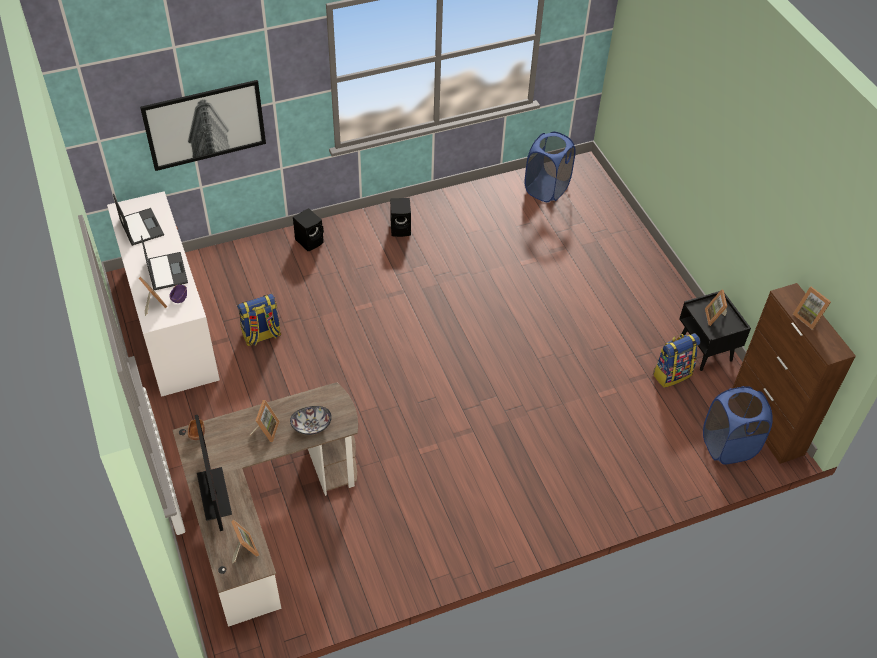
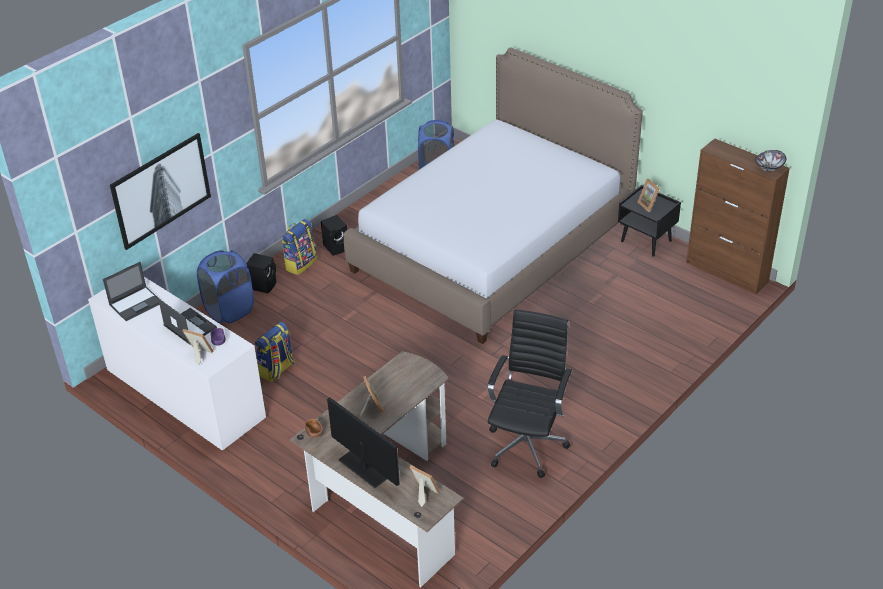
camera: 25 degrees left, 10 degrees down
laptop [113,194,164,246] -> laptop turned 105 degrees clockwise [103,262,160,321]
bowl [290,406,332,435] -> bowl moved to [755,150,786,171]
backpack [653,333,700,388] -> backpack moved to [282,219,317,275]
blue laundry basket [703,386,773,464] -> blue laundry basket moved to [197,250,254,323]
picture frame [793,287,831,330] -> none
none -> bed [344,48,643,344]
none -> black office chair [488,310,572,478]

